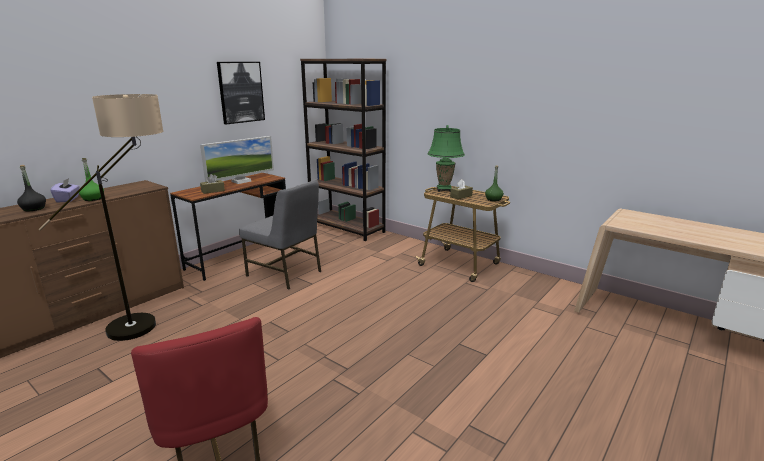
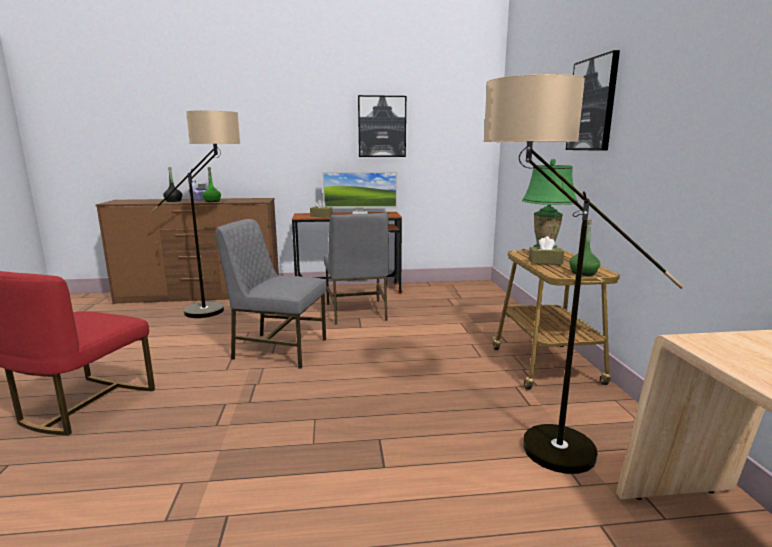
camera: 45 degrees right, 5 degrees down
brown bookcase [300,59,386,241] -> none
none -> grey chair [216,219,327,369]
none -> floor lamp [484,74,684,474]
none -> picture [566,50,620,151]

